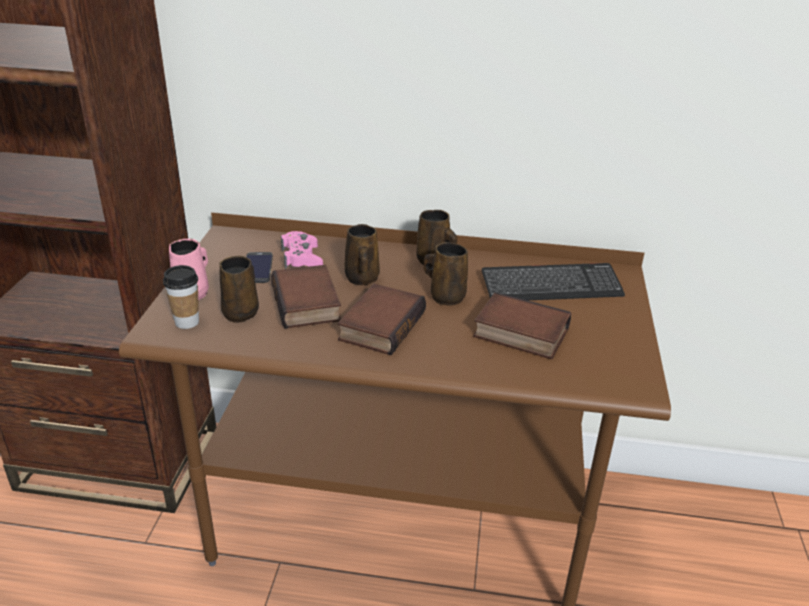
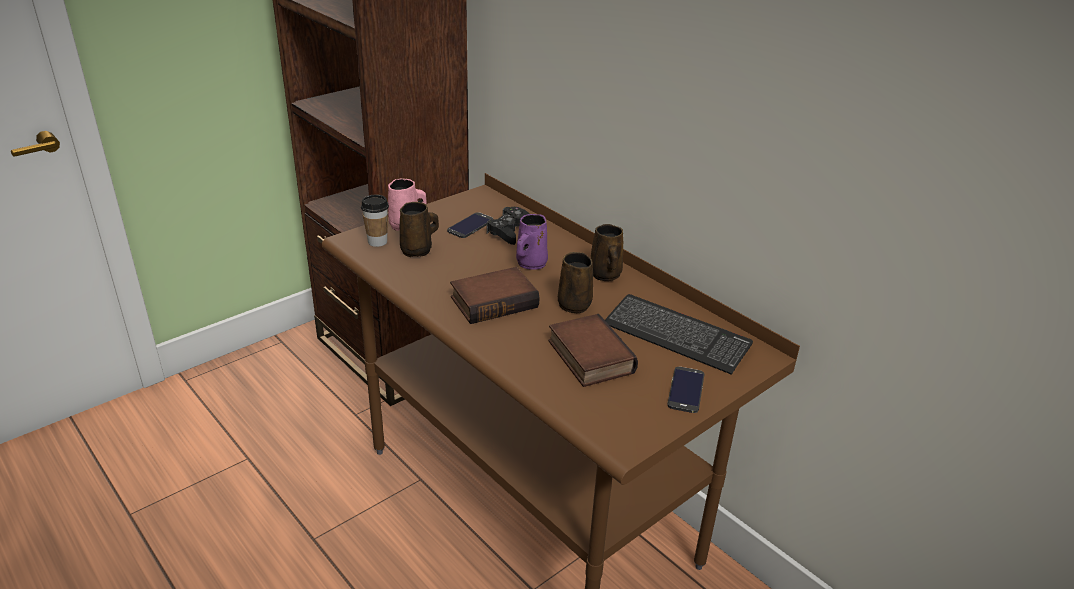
camera: 40 degrees right, 0 degrees up
book [271,265,341,329] -> none
pink game controller [281,231,323,269] -> black game controller [487,207,529,245]
brown mug [344,224,380,285] -> purple mug [516,214,548,270]
none -> phone [667,367,704,413]

